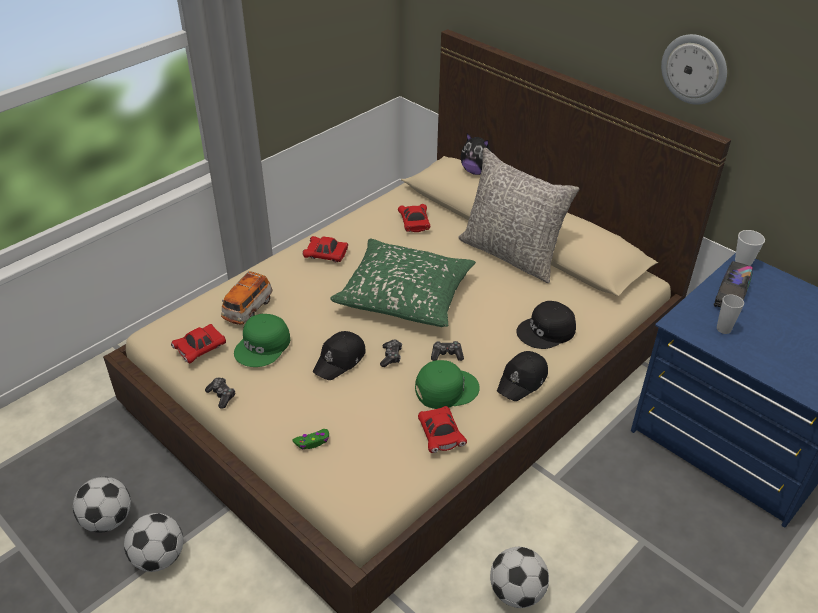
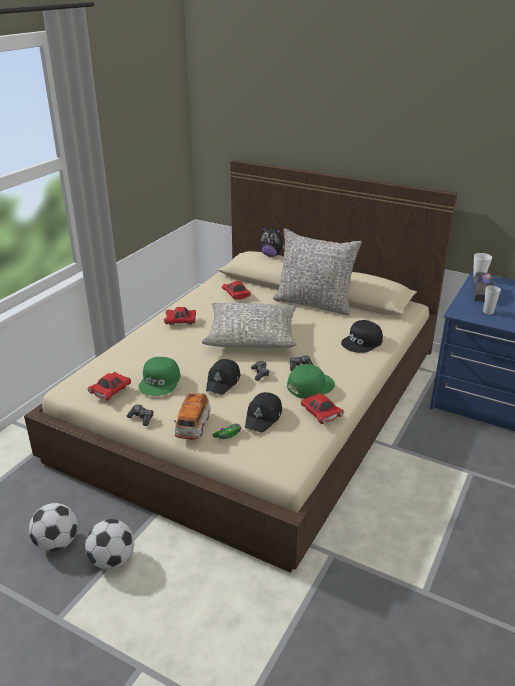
camera: 15 degrees left, 10 degrees down
toy car [221,271,273,324] -> toy car moved to [174,392,210,440]
green pillow [330,238,476,327] -> grey pillow [202,303,297,348]
football [490,547,549,608] -> none
black cap [497,351,548,401] -> black cap moved to [245,392,282,433]
wall clock [661,34,727,105] -> none

